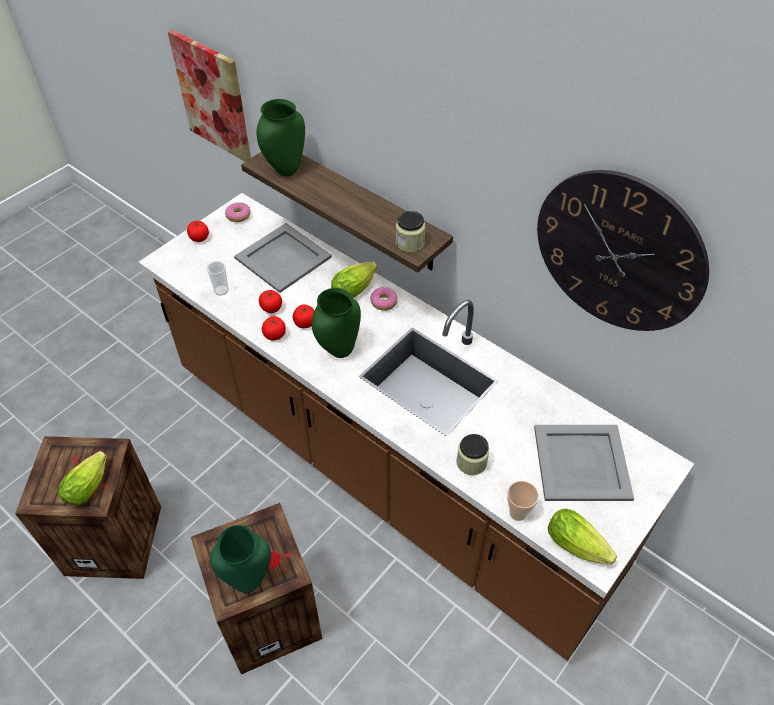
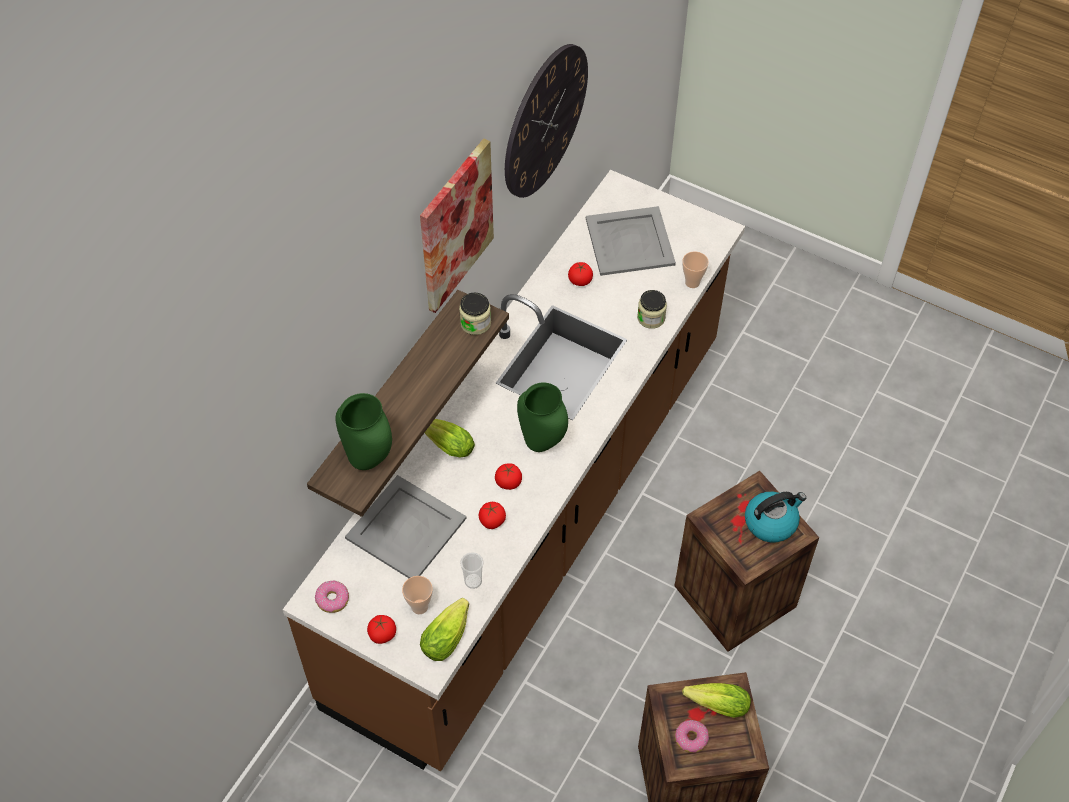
camera: 100 degrees left, 5 degrees up
picture [168,30,251,162] -> picture moved to [420,138,494,313]
green vase [210,525,271,593] -> kettle [745,492,806,543]
tomato [262,316,286,341] -> tomato moved to [568,262,593,286]
donut [370,287,398,311] -> donut moved to [675,720,709,753]
lettuce [548,508,617,565] -> lettuce moved to [420,598,469,661]
none -> cup [402,576,433,614]

